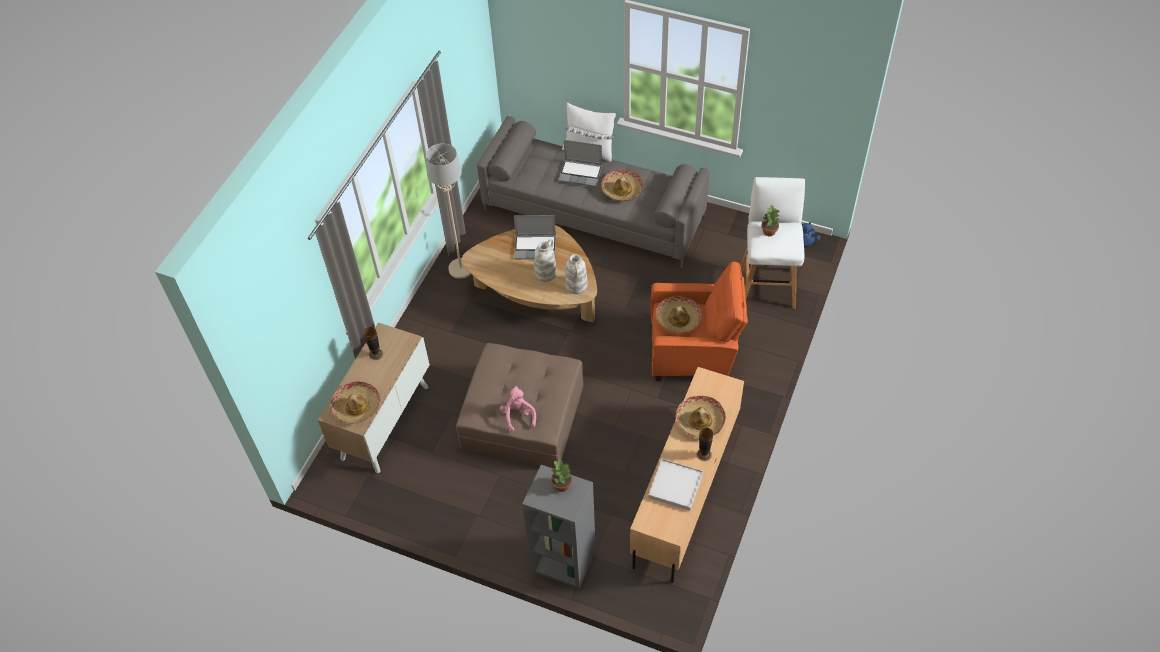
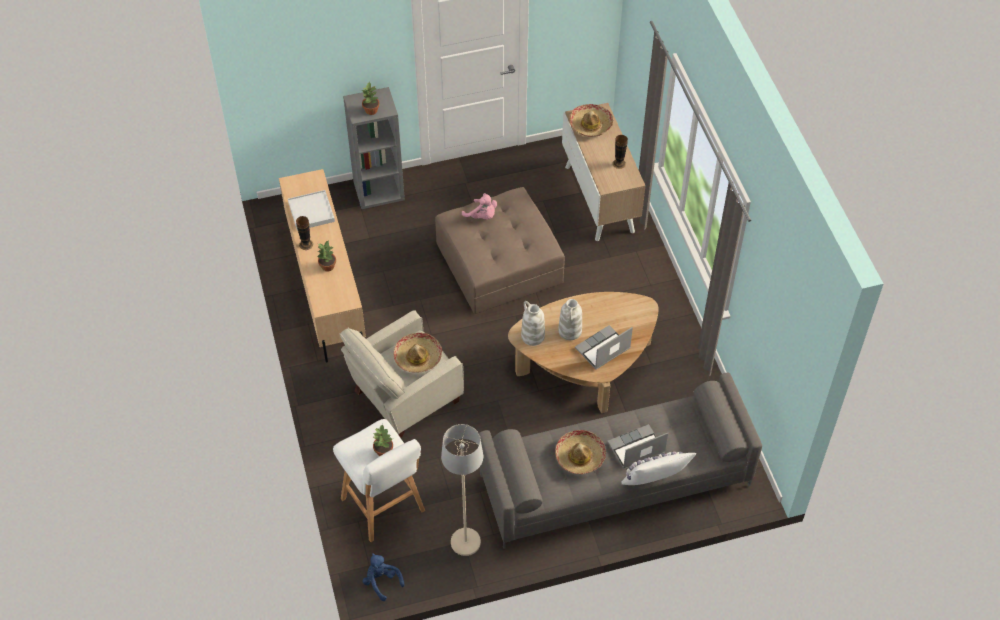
camera: 140 degrees right, 0 degrees up
beige floor lamp [426,143,471,279] -> beige floor lamp moved to [441,424,483,556]
orange armchair [650,262,748,381] -> beige armchair [339,310,464,438]
hat [676,396,726,437] -> potted plant [317,241,336,271]

